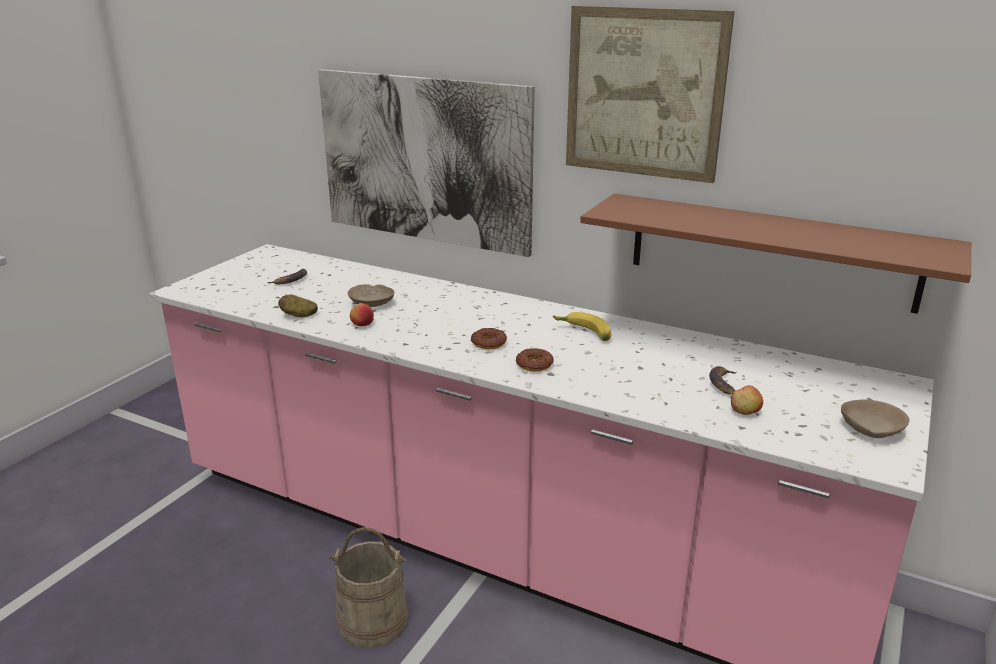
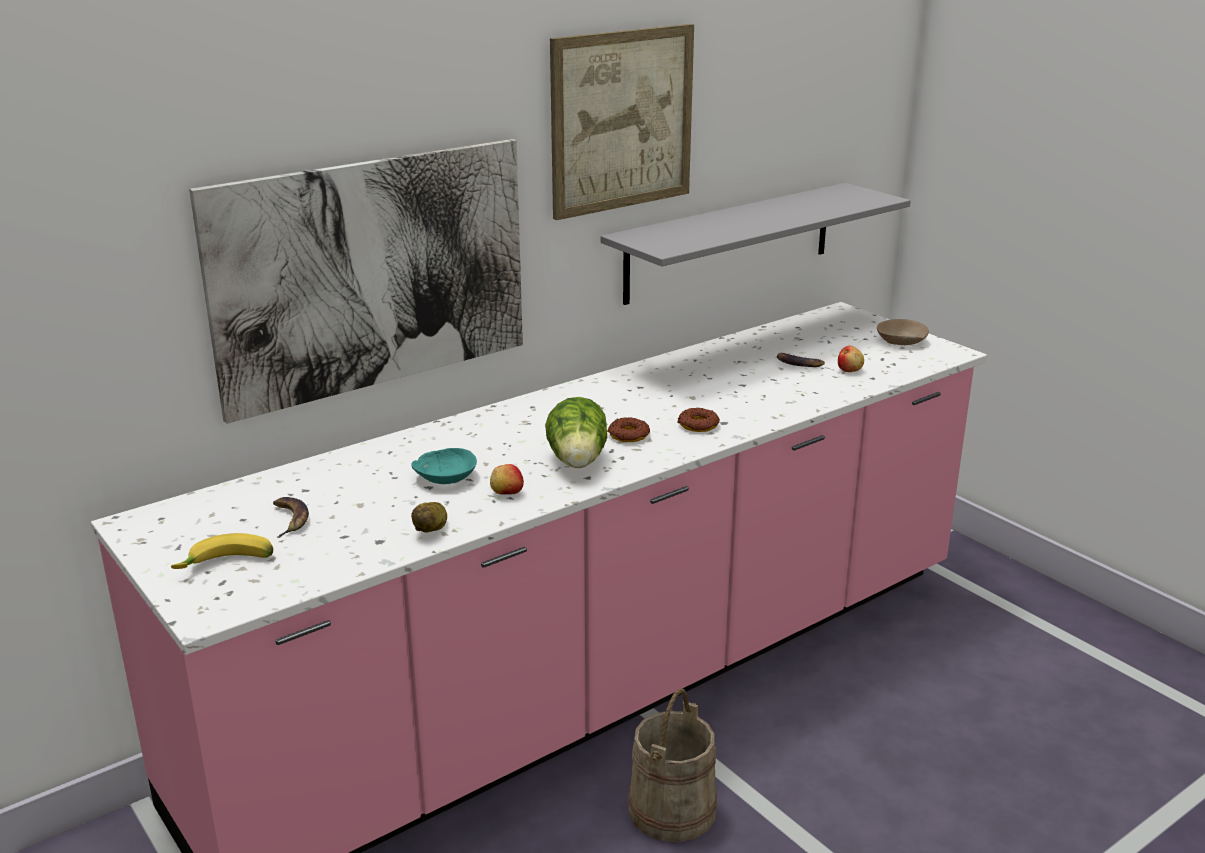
camera: 65 degrees left, 0 degrees up
beige bowl [348,284,394,307] -> turquoise bowl [411,448,477,484]
banana [553,312,611,341] -> banana moved to [171,533,273,569]
brown shelf [580,193,971,314] -> grey shelf [601,183,911,305]
none -> lettuce [545,397,607,468]

